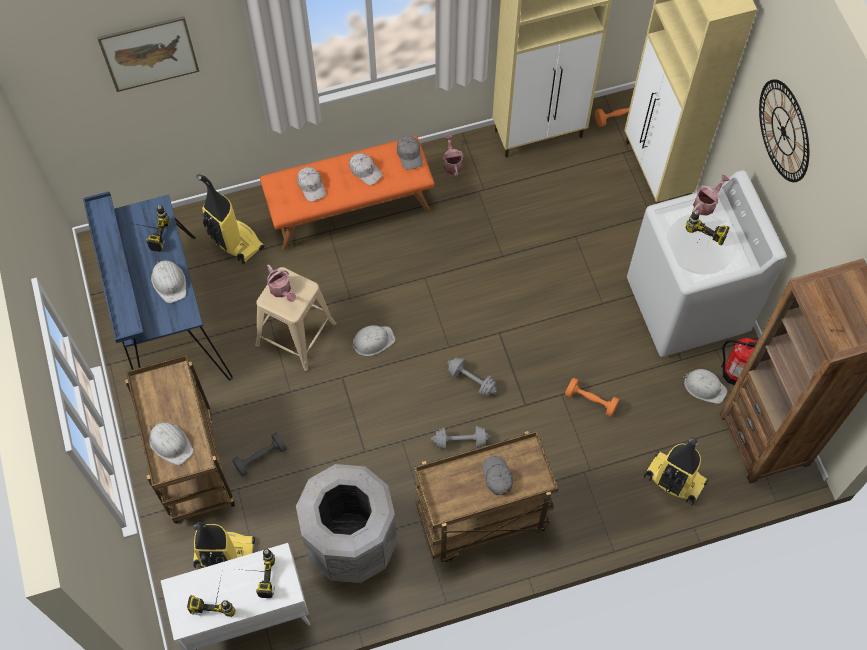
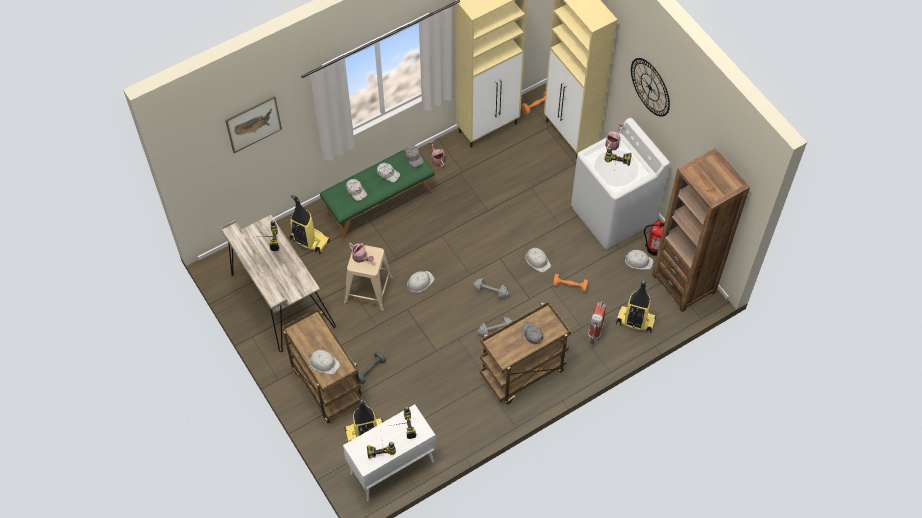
camera: 15 degrees left, 5 degrees down
blue desk [83,192,233,380] -> beige desk [220,215,336,352]
white hard hat [151,260,186,303] -> white hard hat moved to [525,248,551,272]
orange bench [260,136,435,250] -> green bench [320,145,434,239]
grey trash can [296,464,397,583] -> none
none -> fire extinguisher [588,301,606,344]

